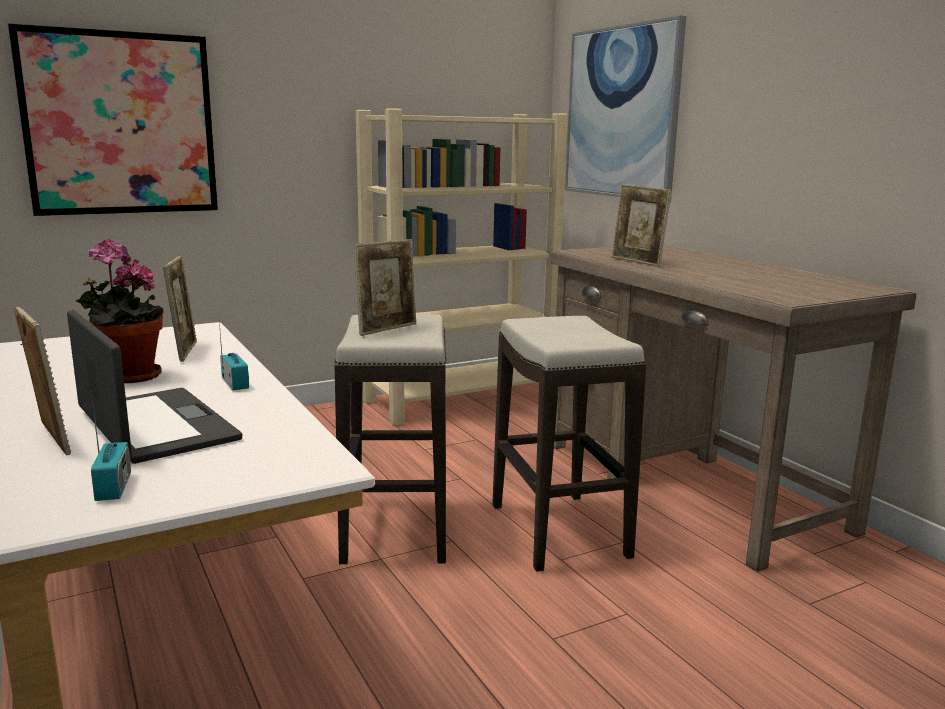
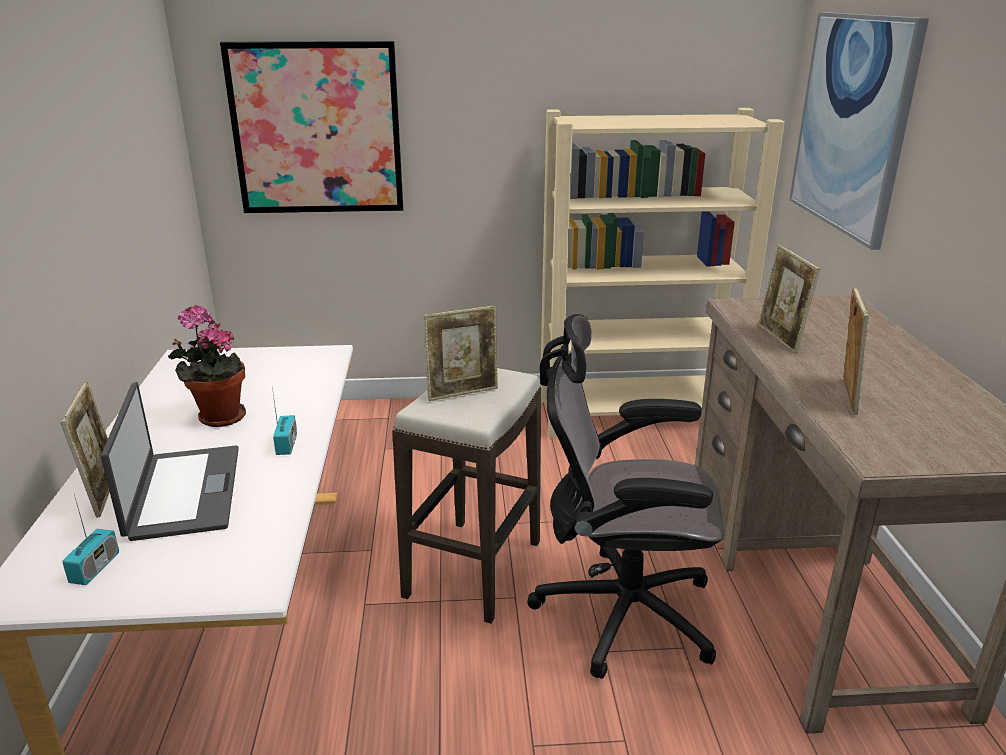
camera: 25 degrees right, 10 degrees up
picture frame [163,256,197,362] -> picture frame moved to [843,287,869,415]
stool [492,316,646,572] -> office chair [527,314,726,679]

